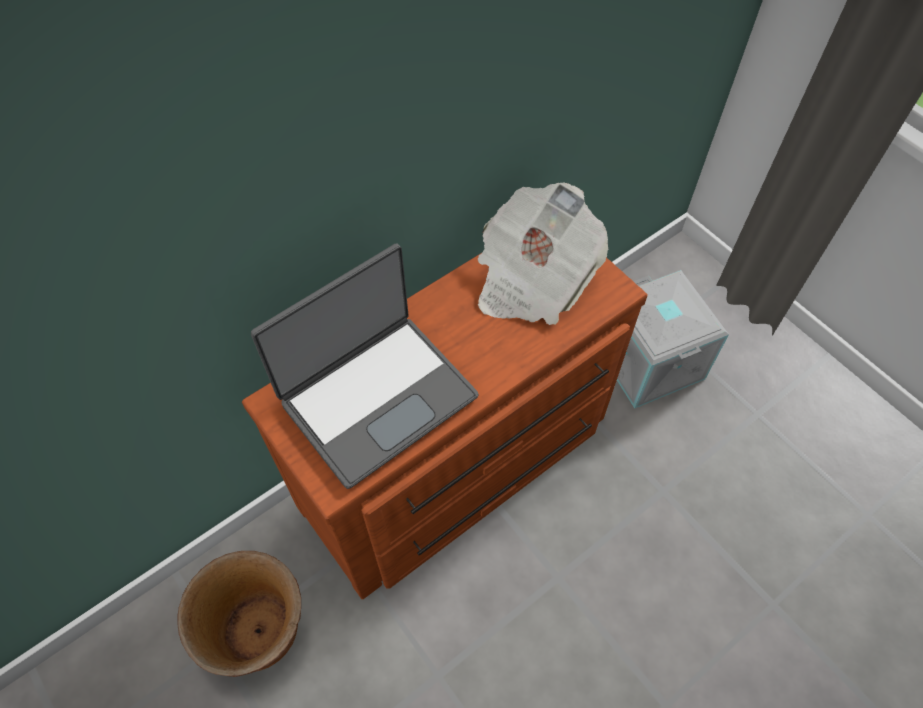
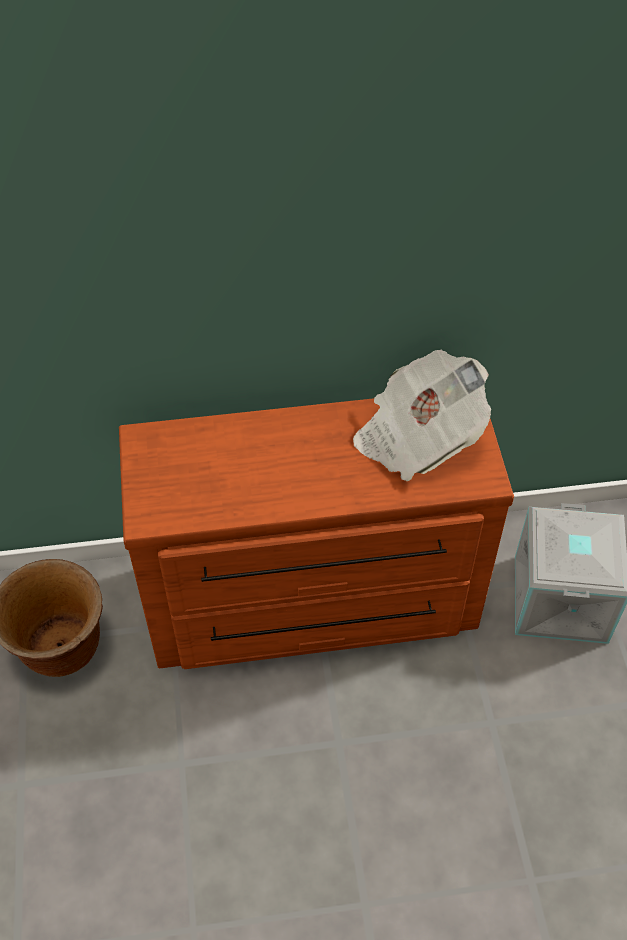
camera: 30 degrees right, 5 degrees down
laptop [251,243,479,489] -> none

